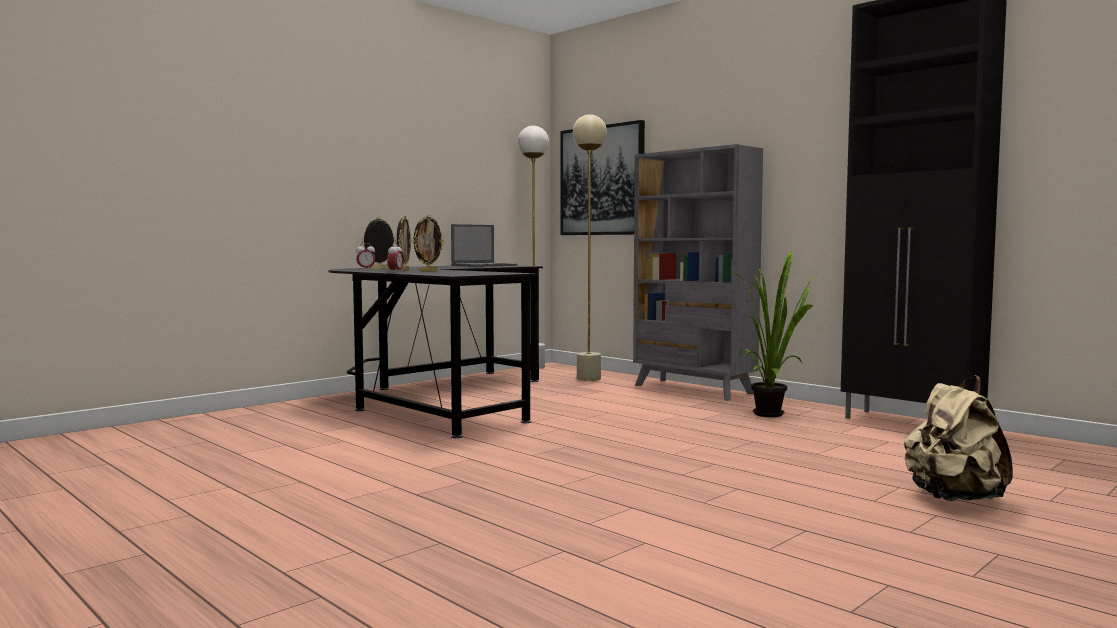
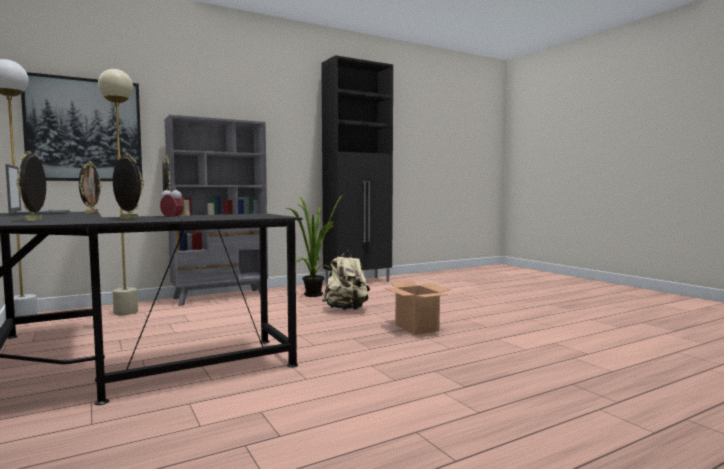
camera: 75 degrees left, 0 degrees up
alarm clock [356,243,375,270] -> none
beige backpack [904,376,1013,501] -> beige backpack moved to [322,250,370,310]
none -> picture frame [79,161,102,214]
none -> cardboard box [384,281,451,335]

